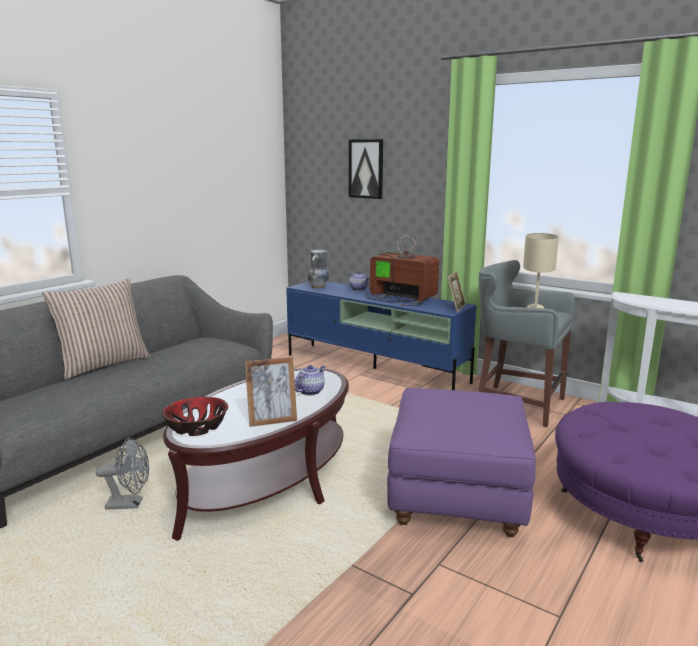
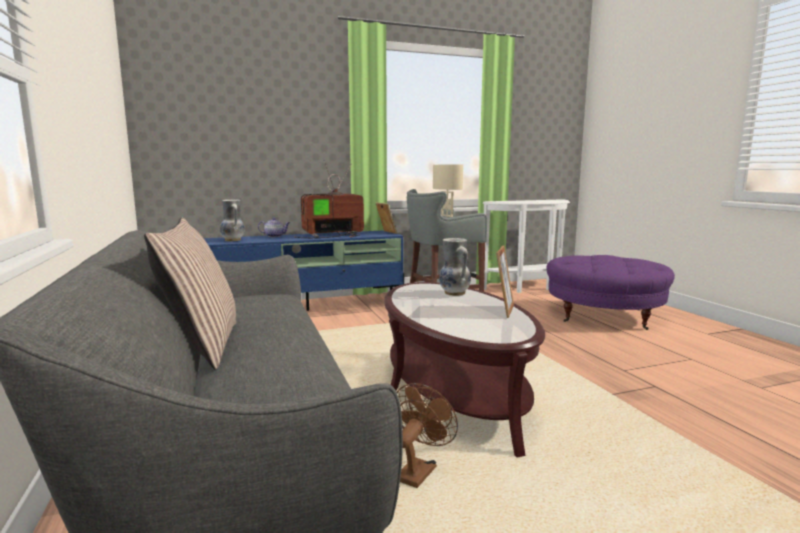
camera: 55 degrees left, 5 degrees down
grey fan [95,438,149,510] -> brown fan [397,383,458,488]
bowl [162,397,228,436] -> none
teapot [295,365,325,395] -> vase [439,238,471,296]
picture [349,139,383,199] -> none
purple ottoman [387,387,536,537] -> none

